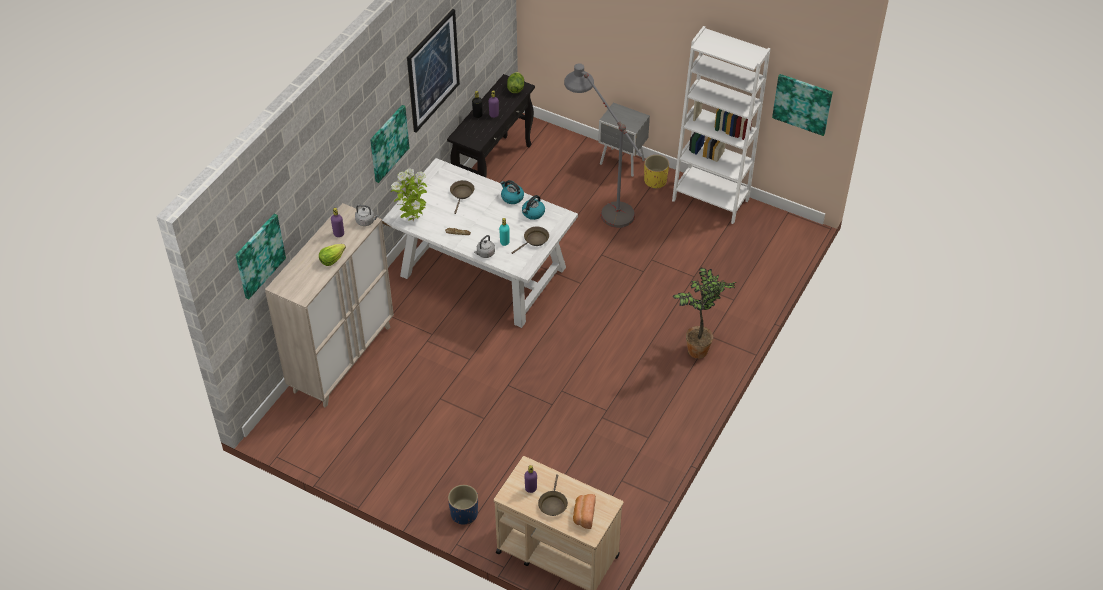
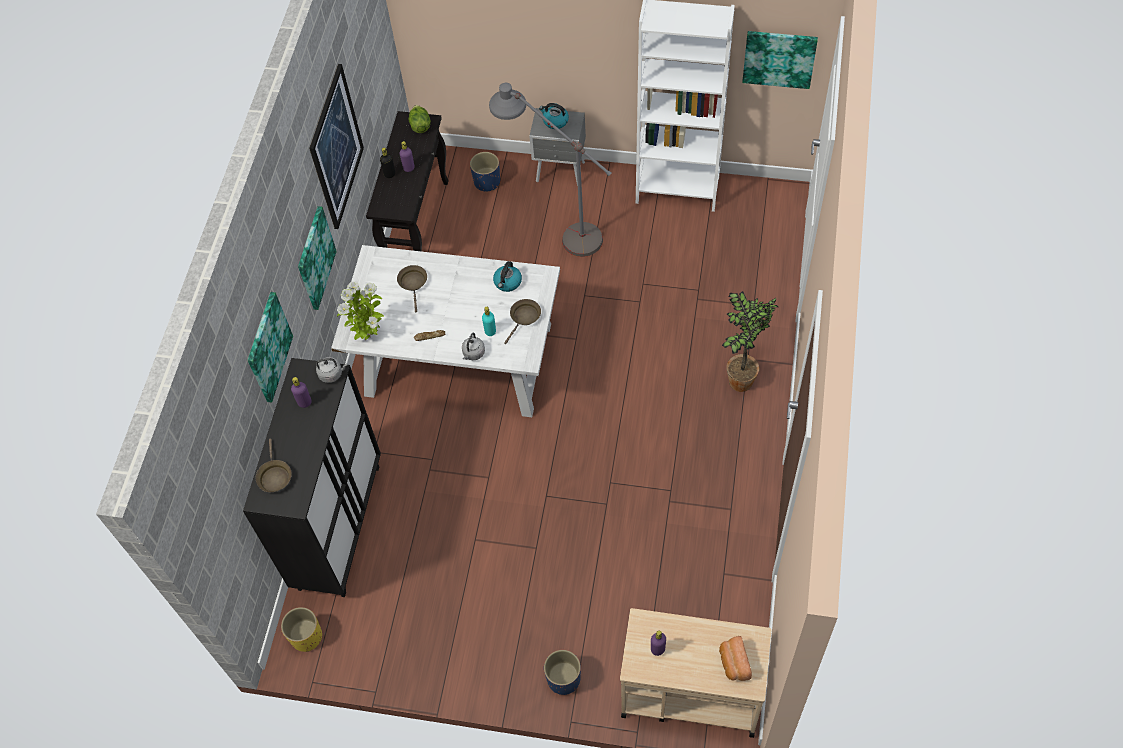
camera: 15 degrees left, 10 degrees up
picture [236,214,286,299] -> picture moved to [248,292,293,403]
beige cabinet [265,203,394,408] -> black cabinet [243,358,381,597]
lettuce [319,244,346,266] -> none
kettle [500,180,524,204] -> kettle moved to [539,103,569,129]
brown frying pan [538,474,568,516] -> brown frying pan moved to [256,439,292,492]
yellow planter [644,155,669,189] -> yellow planter moved to [281,607,322,652]
none -> blue planter [470,152,500,191]

